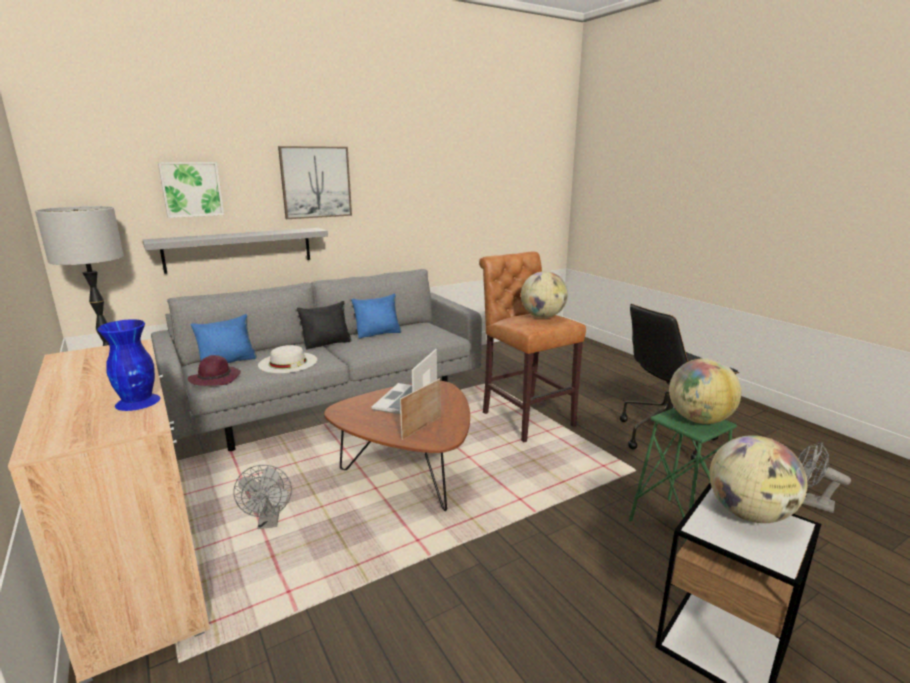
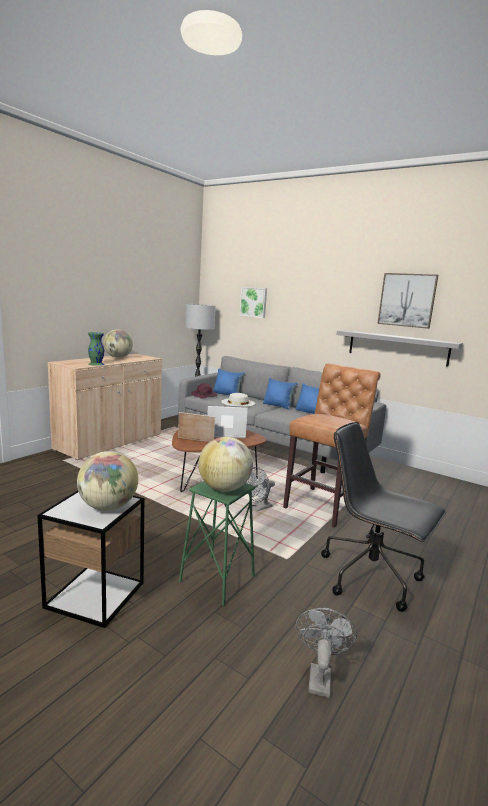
camera: 65 degrees right, 5 degrees down
blue vase [97,319,160,411] -> green vase [88,332,104,366]
grey shelf [143,228,328,274] -> grey shelf moved to [336,330,463,366]
grey fan [233,465,292,529] -> grey fan moved to [246,467,275,511]
picture [278,146,352,219] -> picture moved to [377,273,438,329]
black pillow [297,301,352,350] -> blue pillow [263,378,298,410]
globe [521,271,568,318] -> globe moved to [104,329,133,358]

